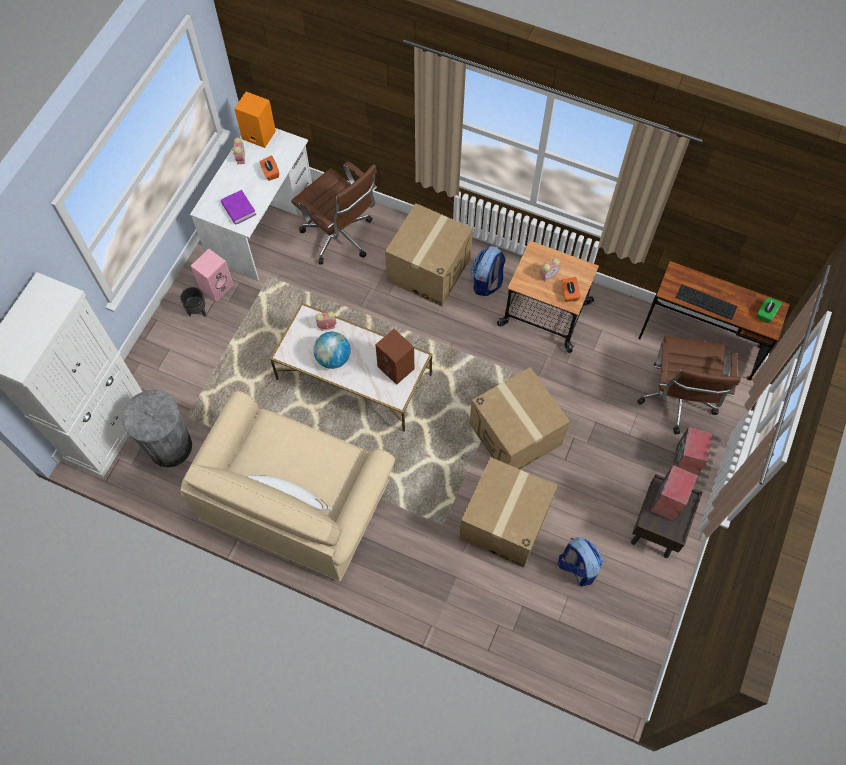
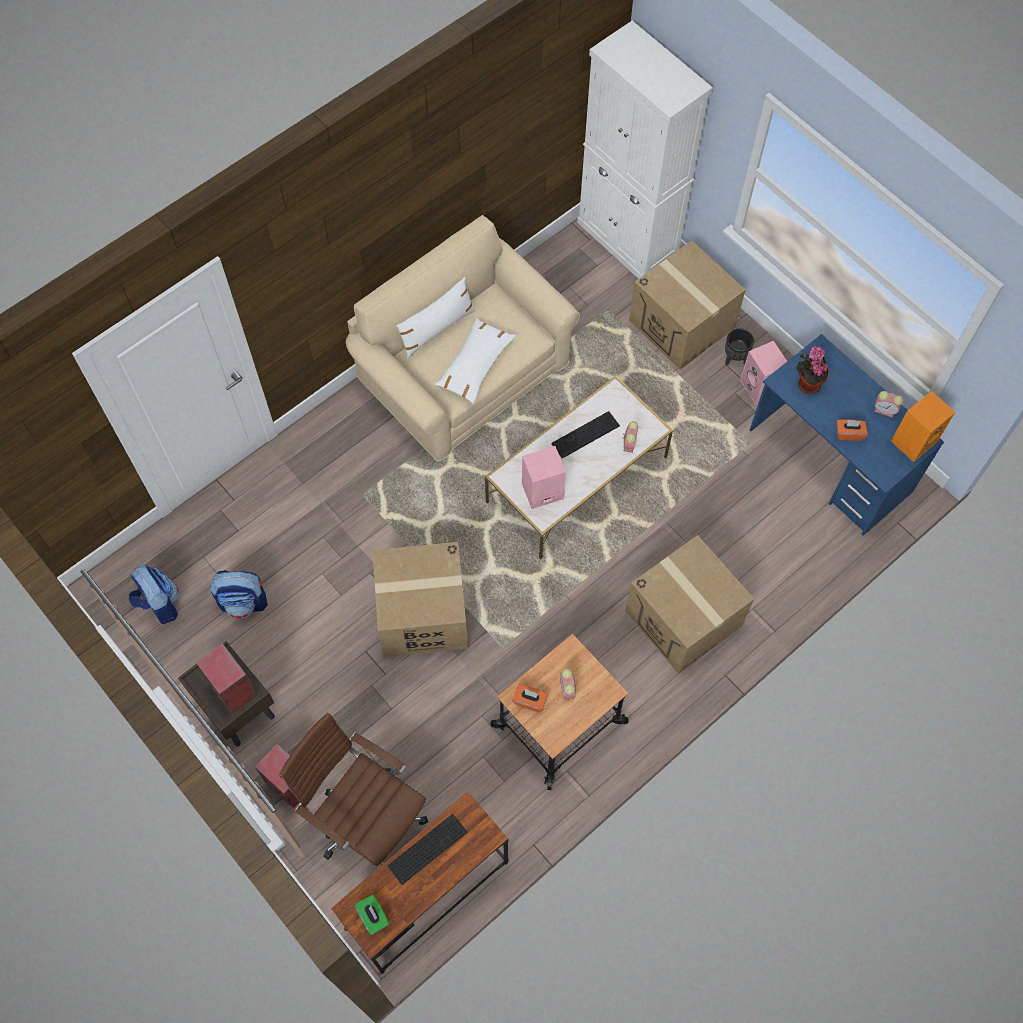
camera: 115 degrees right, 0 degrees up
grey trash can [122,390,192,467] -> none
white desk [190,128,312,281] -> blue desk [750,334,944,536]
purple book [221,190,256,225] -> potted plant [796,346,829,394]
brown office chair [291,161,377,265] -> none
globe [313,332,351,369] -> keyboard [551,411,620,458]
brown speaker [375,329,414,385] -> pink speaker [522,446,566,509]
cardboard box [459,457,558,567] -> cardboard box moved to [629,241,745,370]
backpack [471,246,505,296] -> backpack moved to [128,564,179,624]
none -> white pillow [435,318,516,404]

